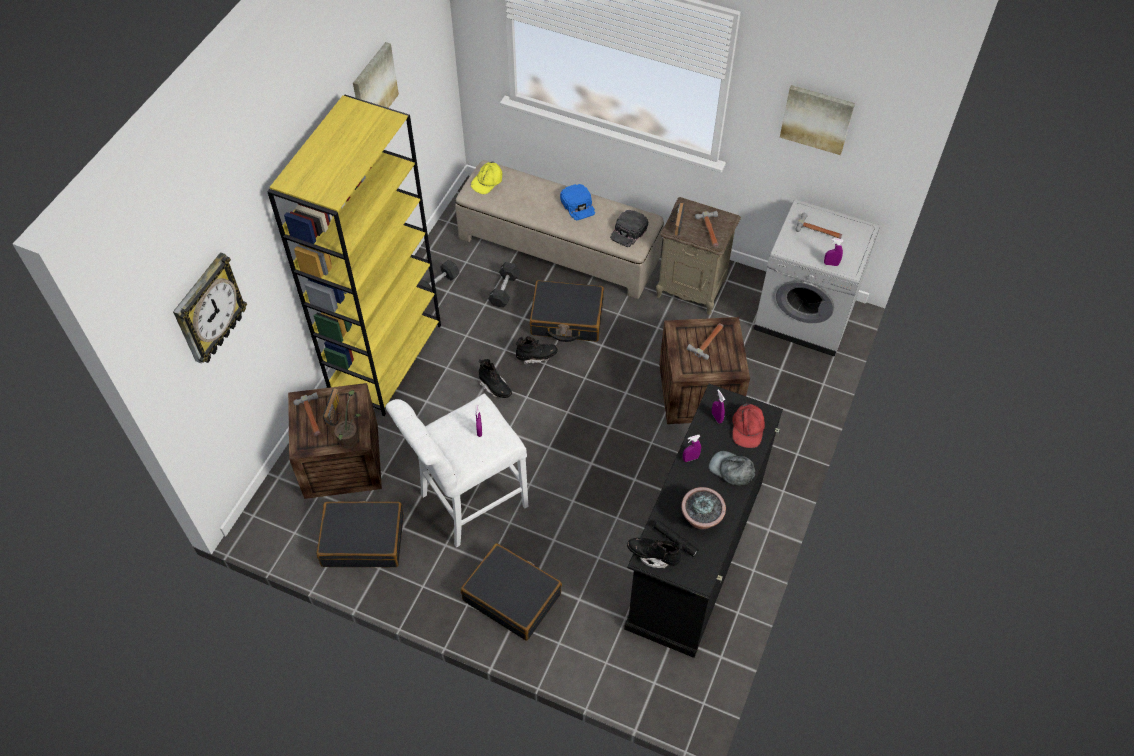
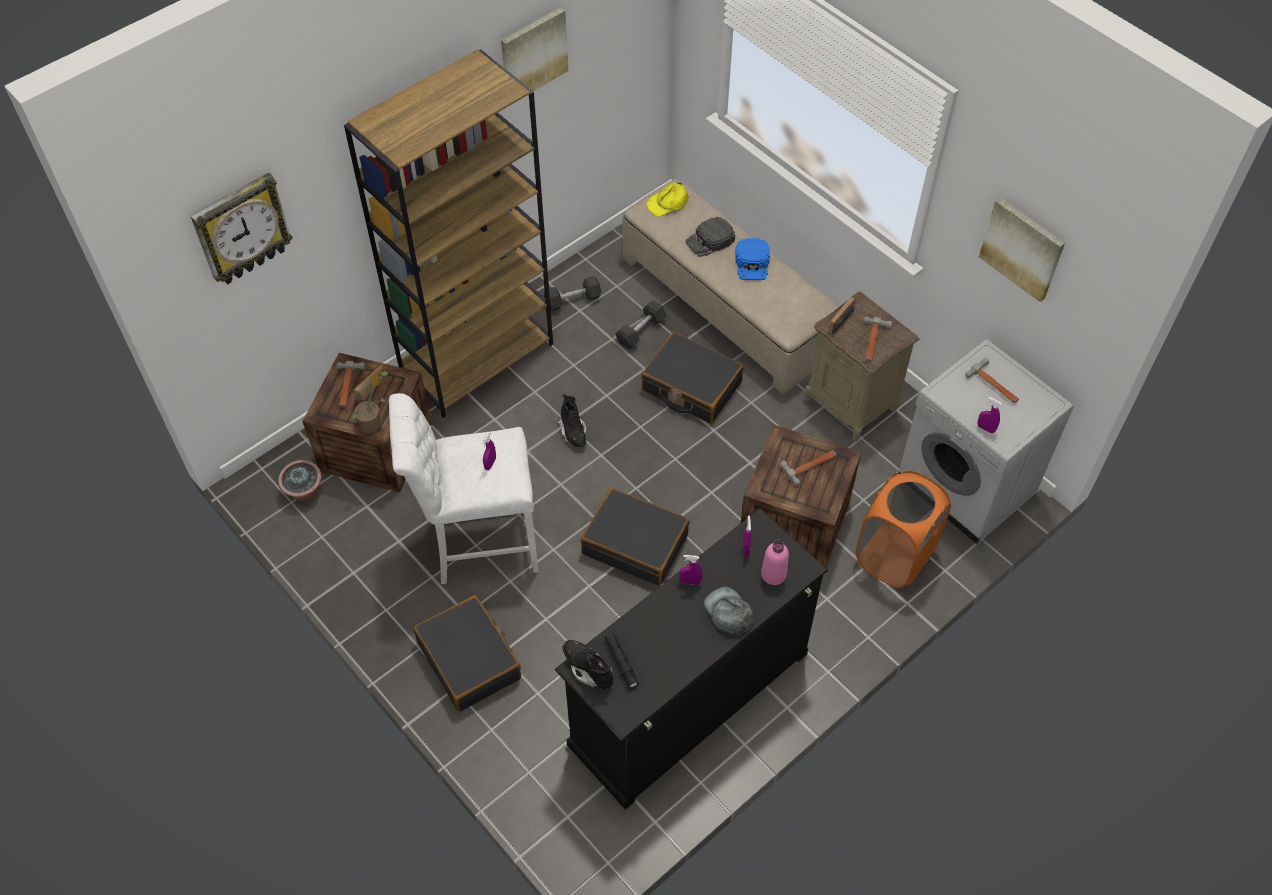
camera: 25 degrees right, 0 degrees up
yellow bookcase [267,95,441,416] -> brown bookcase [344,49,553,418]
black suitcase [317,501,404,567] -> black suitcase moved to [581,488,690,586]
black boot [515,336,558,365] -> none
black cap [610,210,648,247] -> black cap moved to [686,217,735,257]
potted plant [681,487,726,530] -> potted plant moved to [278,460,322,501]
red cap [732,403,765,448] -> pink bottle [761,540,789,585]
none -> orange laundry basket [856,471,951,588]

